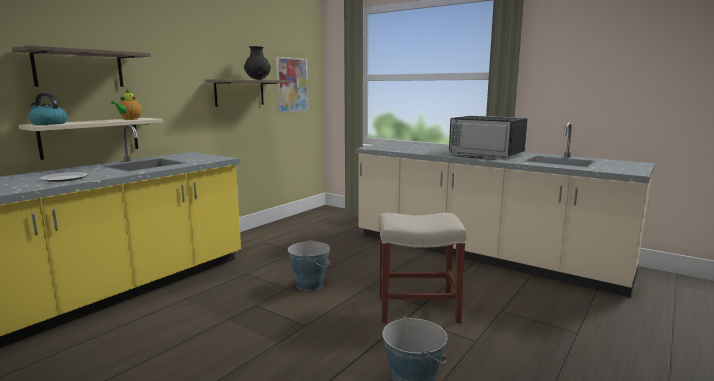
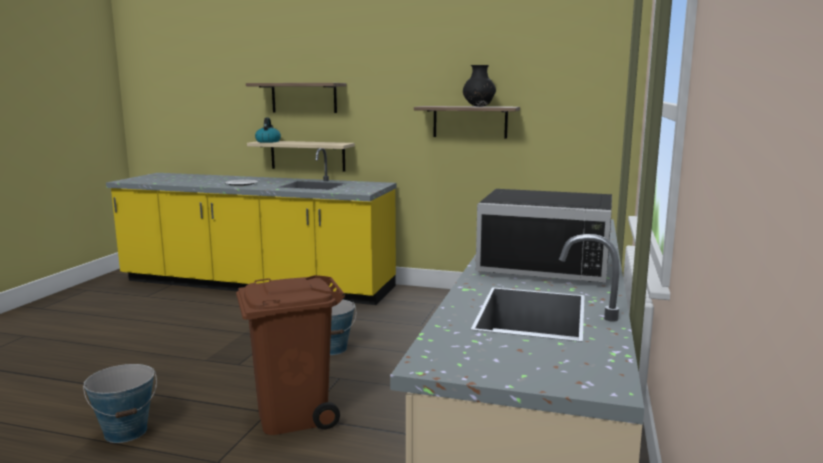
camera: 70 degrees right, 0 degrees up
teapot [111,88,142,120] -> none
picture [276,57,308,113] -> none
beige stool [379,213,466,323] -> brown trash can [236,275,345,435]
black microwave [449,116,529,160] -> black microwave turned 90 degrees clockwise [476,189,612,283]

